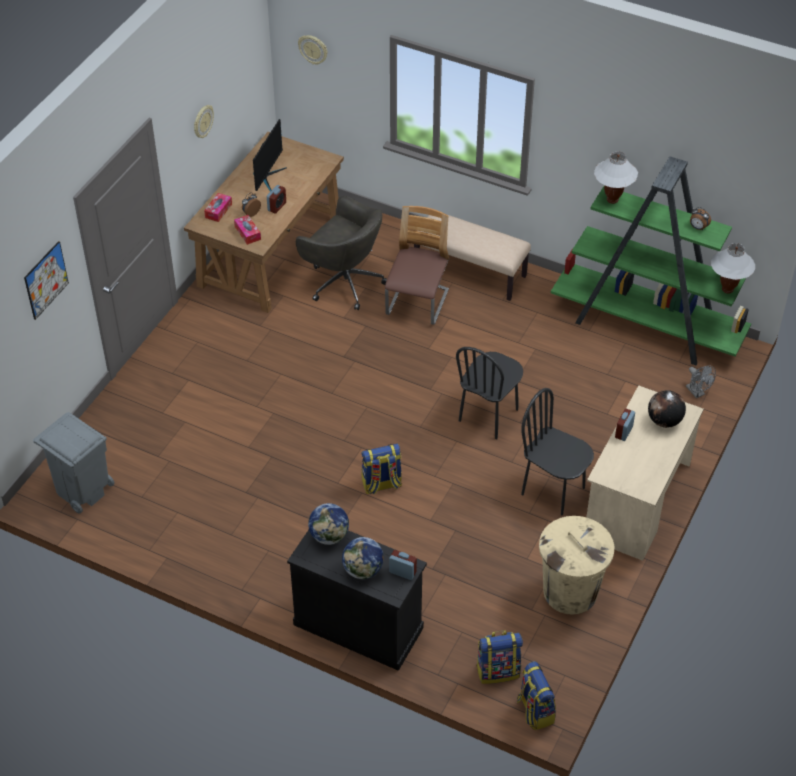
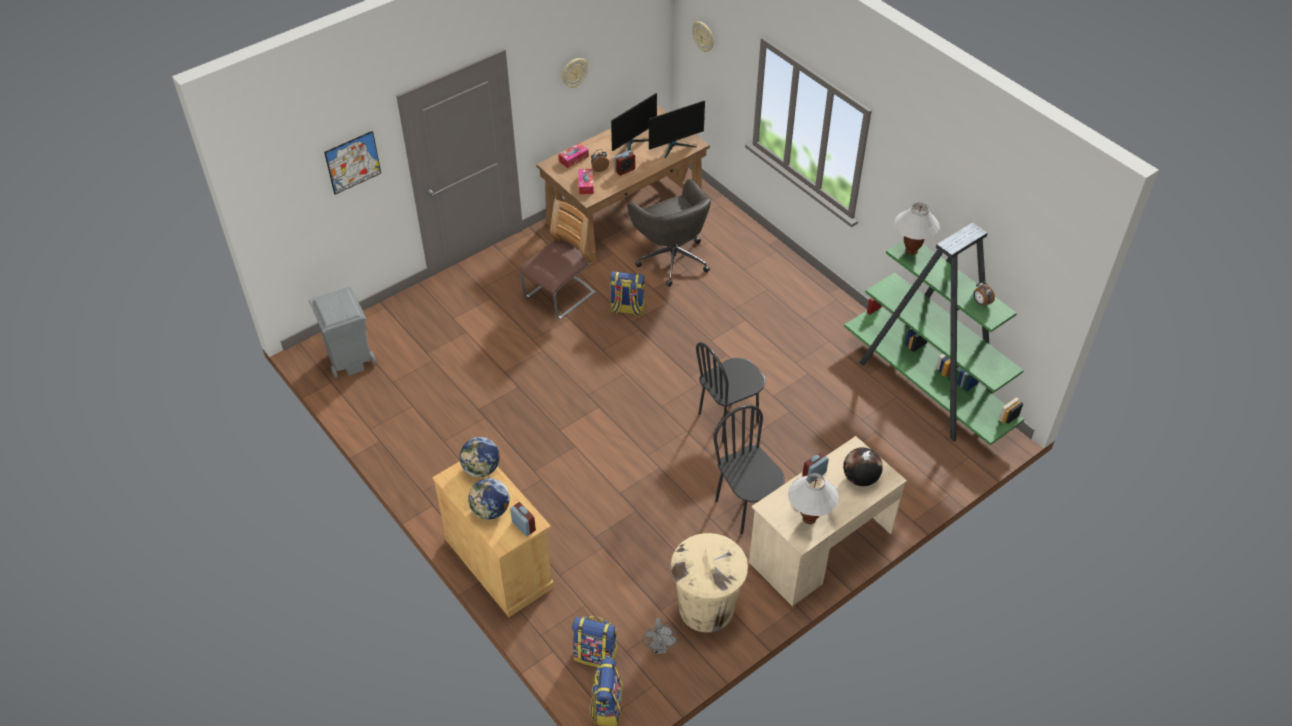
camera: 25 degrees right, 0 degrees up
black cabinet [287,530,427,671] -> beige cabinet [432,461,554,617]
backpack [361,444,402,495] -> backpack moved to [610,271,645,316]
chair [385,206,449,325] -> chair moved to [519,200,595,319]
beige bench [414,215,531,301] -> none
grey fan [686,366,716,398] -> grey fan moved to [642,618,679,654]
white table lamp [711,243,755,294] -> white table lamp moved to [788,473,839,524]
none -> monitor [649,100,705,158]

